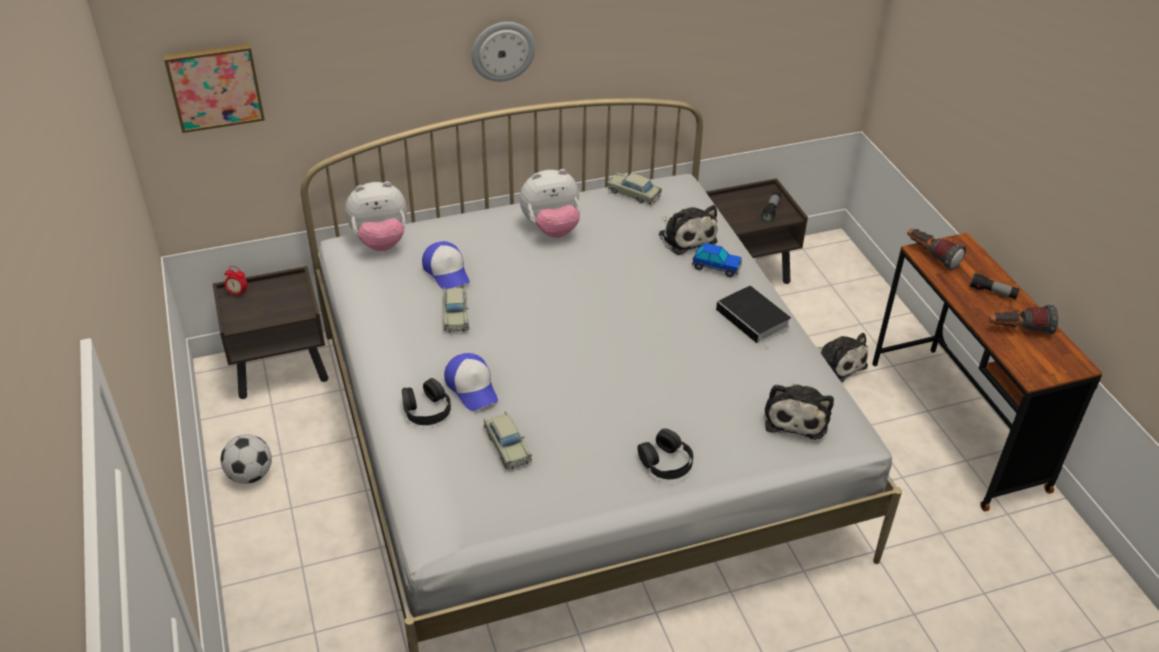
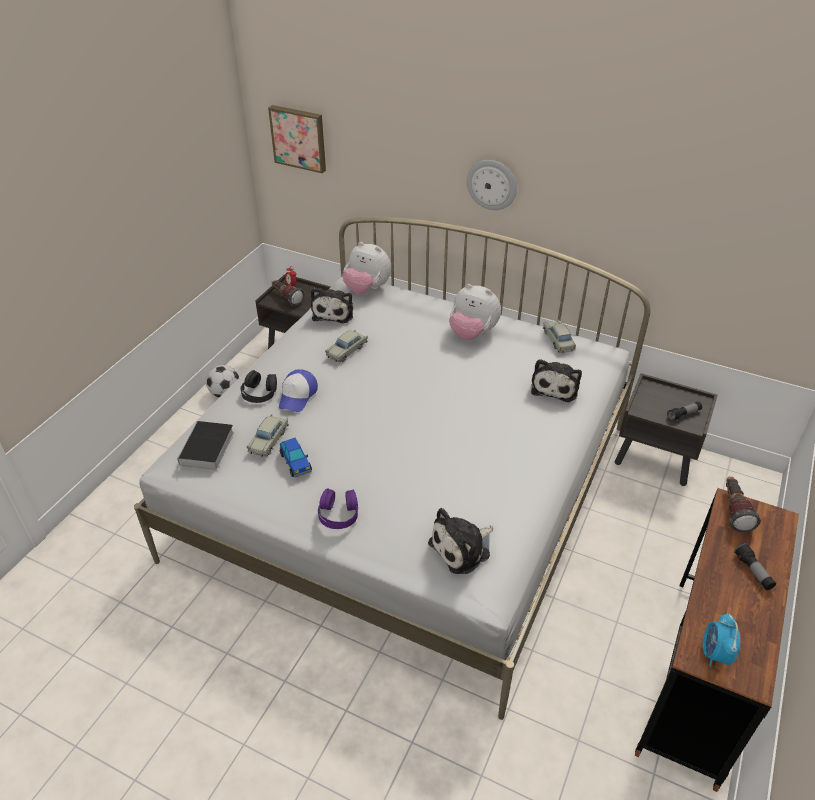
camera: 45 degrees right, 0 degrees up
cap [422,241,470,289] -> none
black headphones [637,428,694,479] -> purple headphones [318,489,358,529]
toy car [692,243,742,277] -> toy car moved to [280,438,312,477]
book [716,286,791,349] -> book moved to [177,421,234,473]
plush toy [817,333,868,383] -> plush toy moved to [311,288,353,324]
flashlight [988,304,1058,335] -> flashlight moved to [272,280,304,306]
none -> alarm clock [703,613,740,667]

